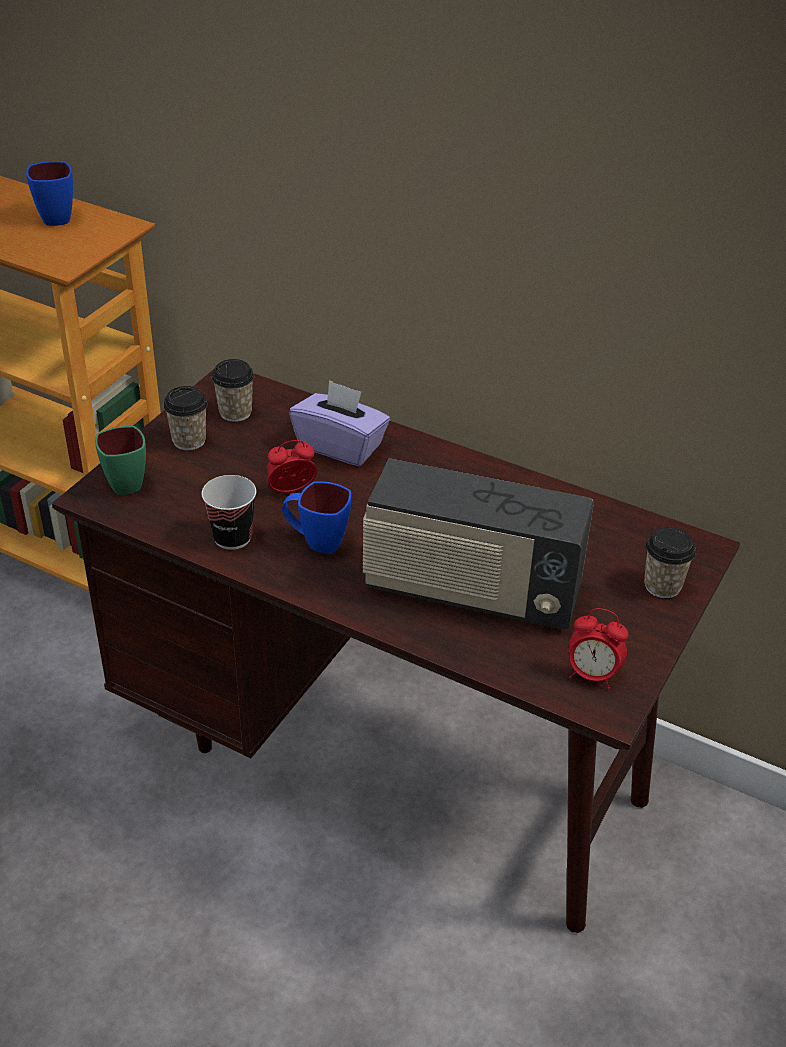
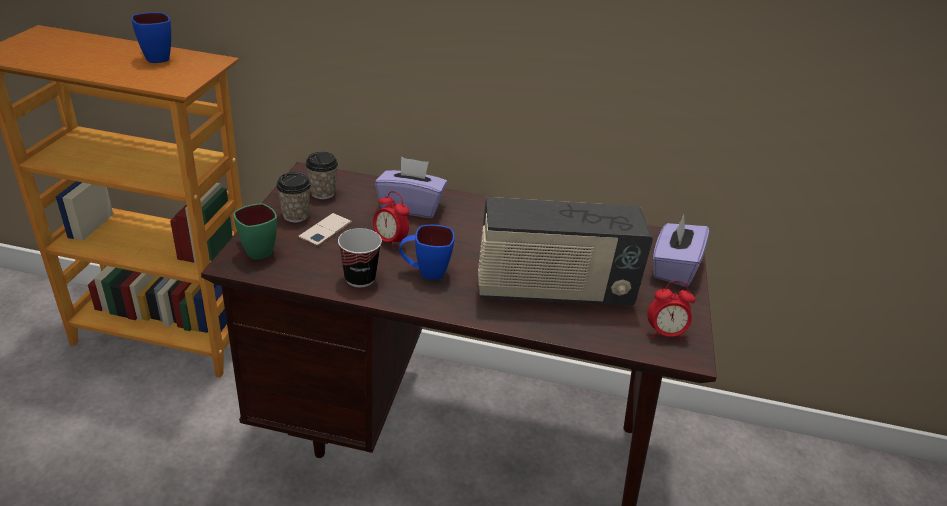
camera: 20 degrees left, 5 degrees down
alarm clock [267,440,317,495] -> alarm clock turned 105 degrees counterclockwise [373,191,409,250]
cup [644,527,696,598] -> purple tissue box [653,215,709,287]
none -> phone [298,213,352,246]

